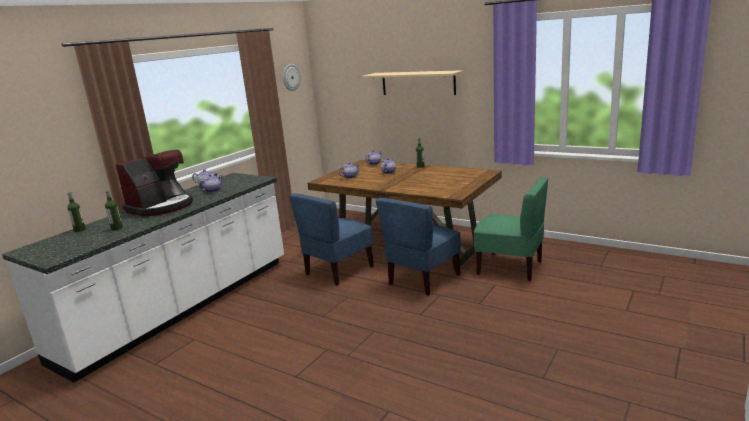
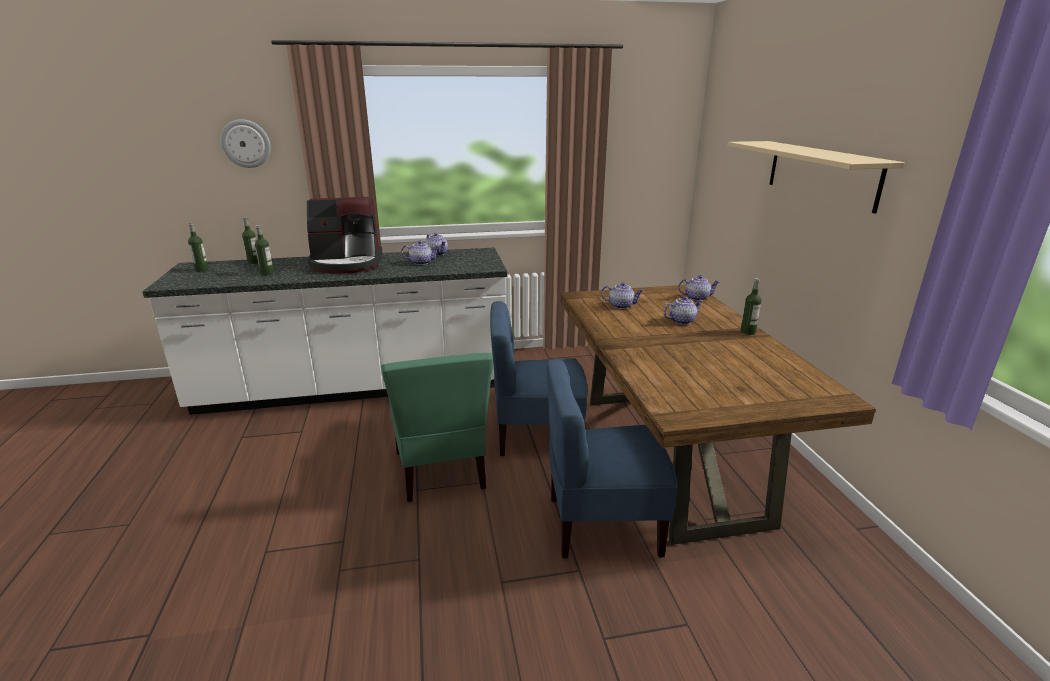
camera: 45 degrees right, 5 degrees up
wall clock [283,64,301,91] -> wall clock moved to [220,119,271,168]
green chair [474,177,548,281] -> green chair moved to [381,353,493,502]
none -> bottle [188,222,209,272]

